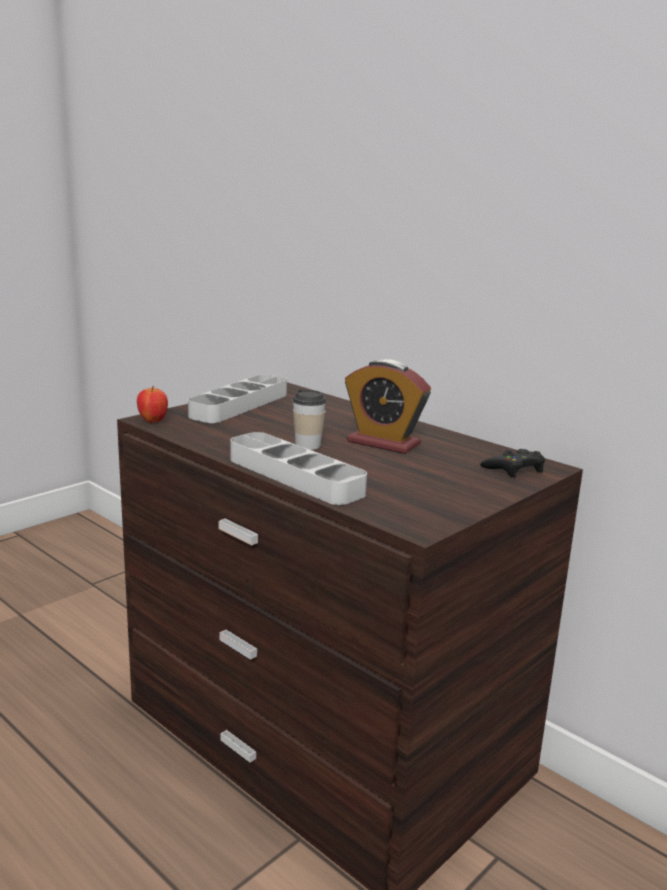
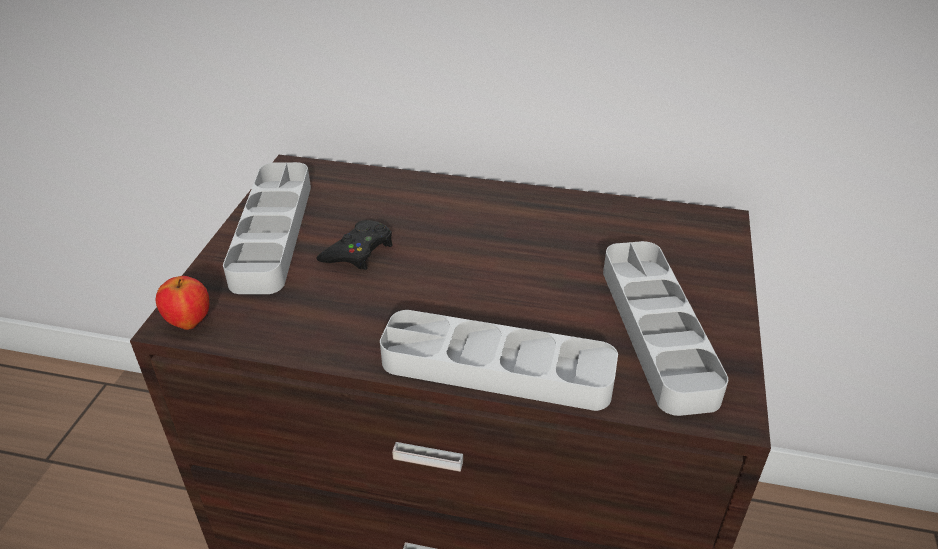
camera: 30 degrees left, 20 degrees up
cup [292,390,327,450] -> none
alarm clock [345,359,431,454] -> none
black game controller [480,449,545,477] -> black game controller moved to [316,220,393,270]
none -> grey tray [603,241,728,416]

